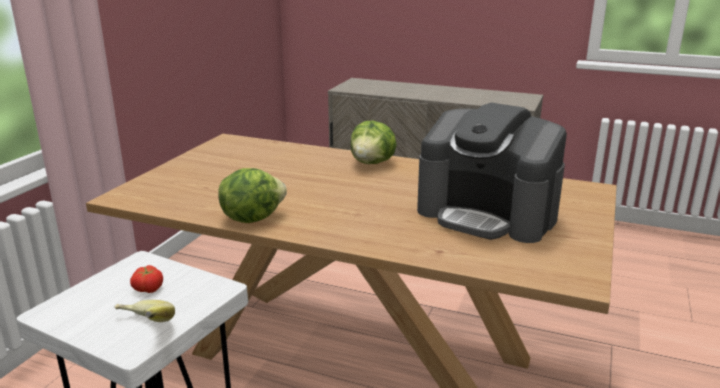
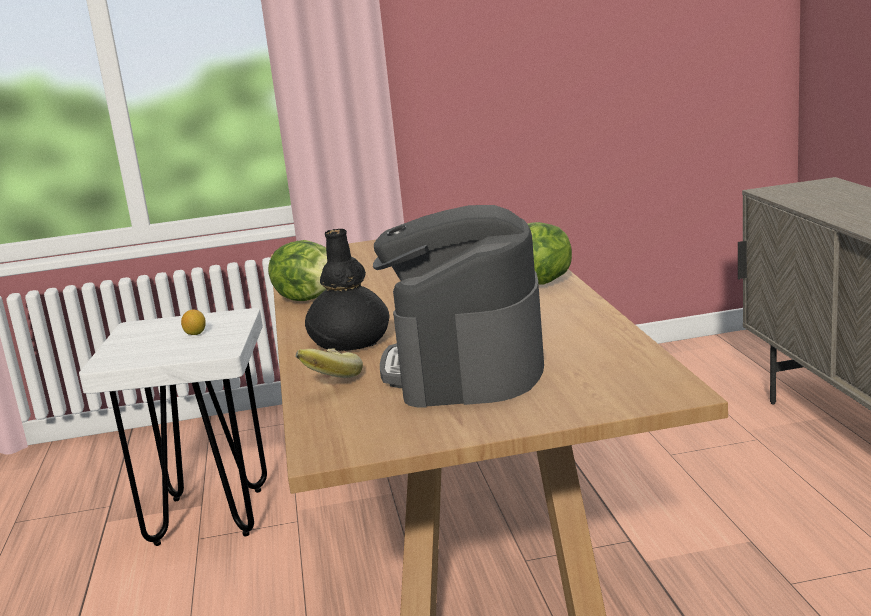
camera: 60 degrees right, 5 degrees down
banana [114,300,175,322] -> banana moved to [296,348,363,378]
tomato [130,265,163,293] -> lemon [181,310,206,335]
none -> black vase [305,229,389,351]

